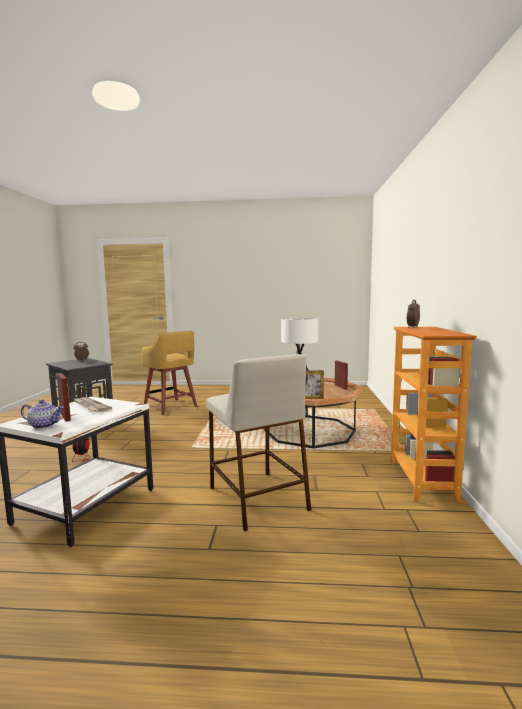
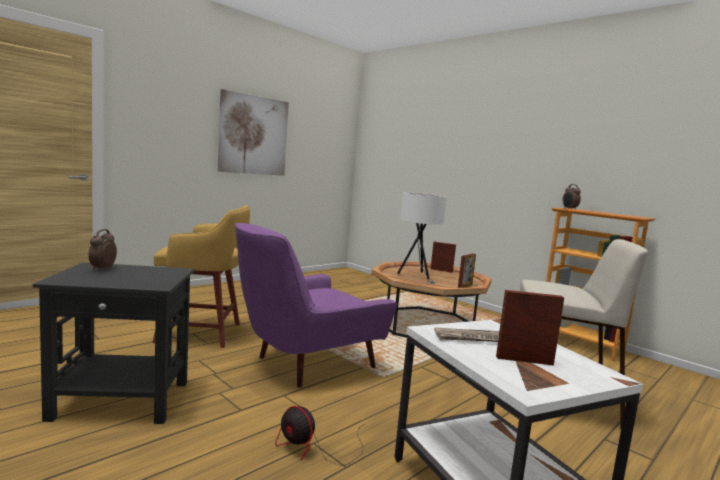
camera: 50 degrees left, 0 degrees up
teapot [21,400,64,429] -> none
none -> picture [218,89,289,176]
none -> purple armchair [235,223,397,387]

